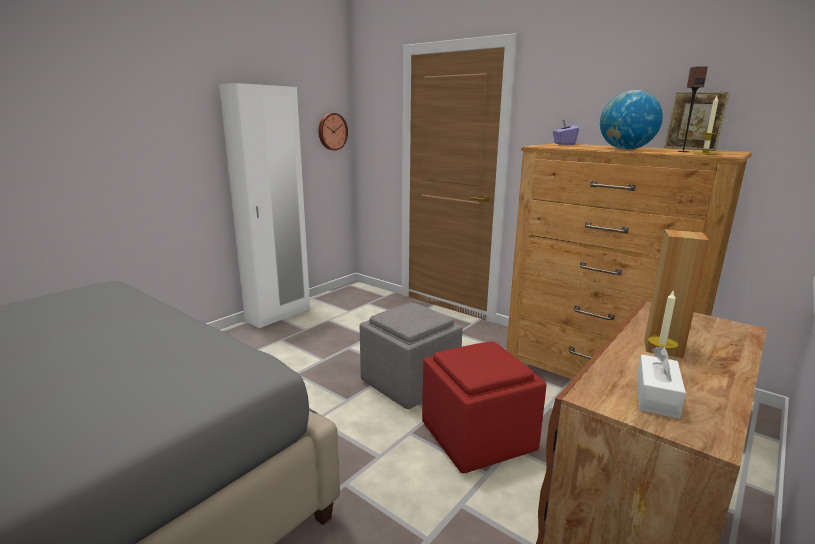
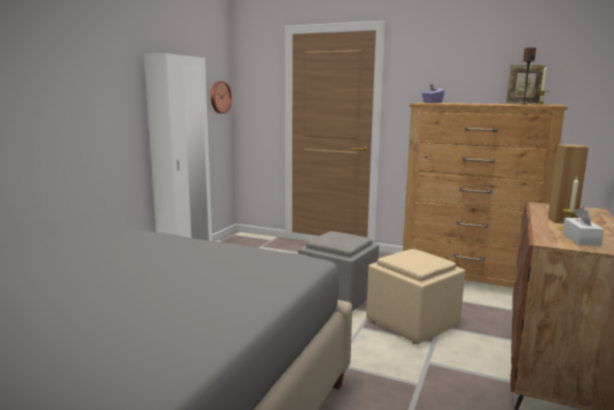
camera: 15 degrees left, 5 degrees down
red ottoman [422,341,547,473] -> beige ottoman [366,249,465,344]
globe [600,90,663,150] -> none

